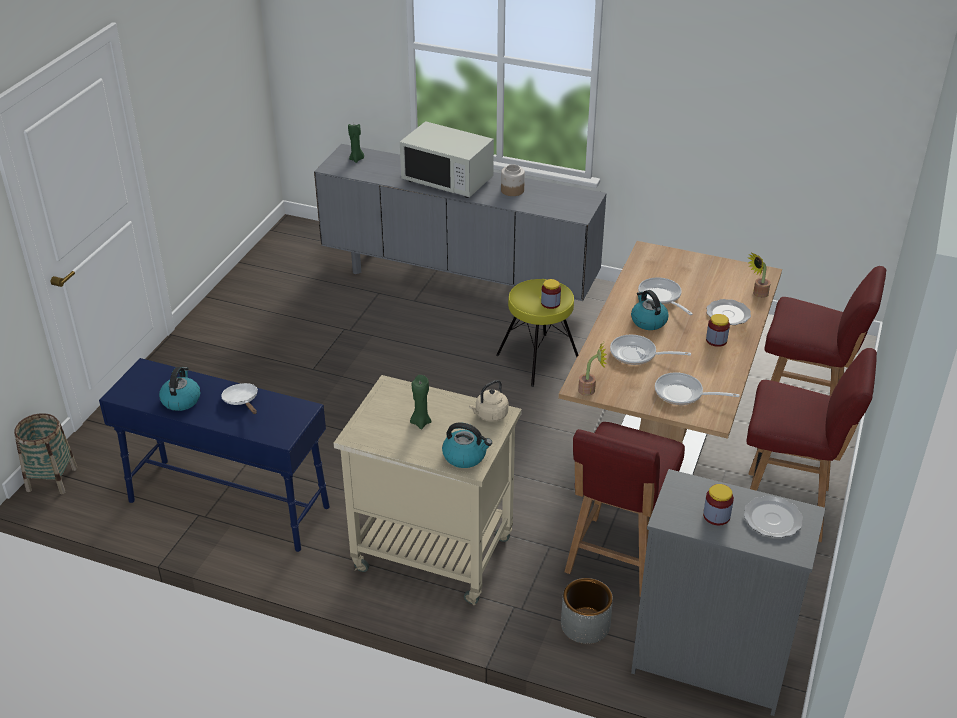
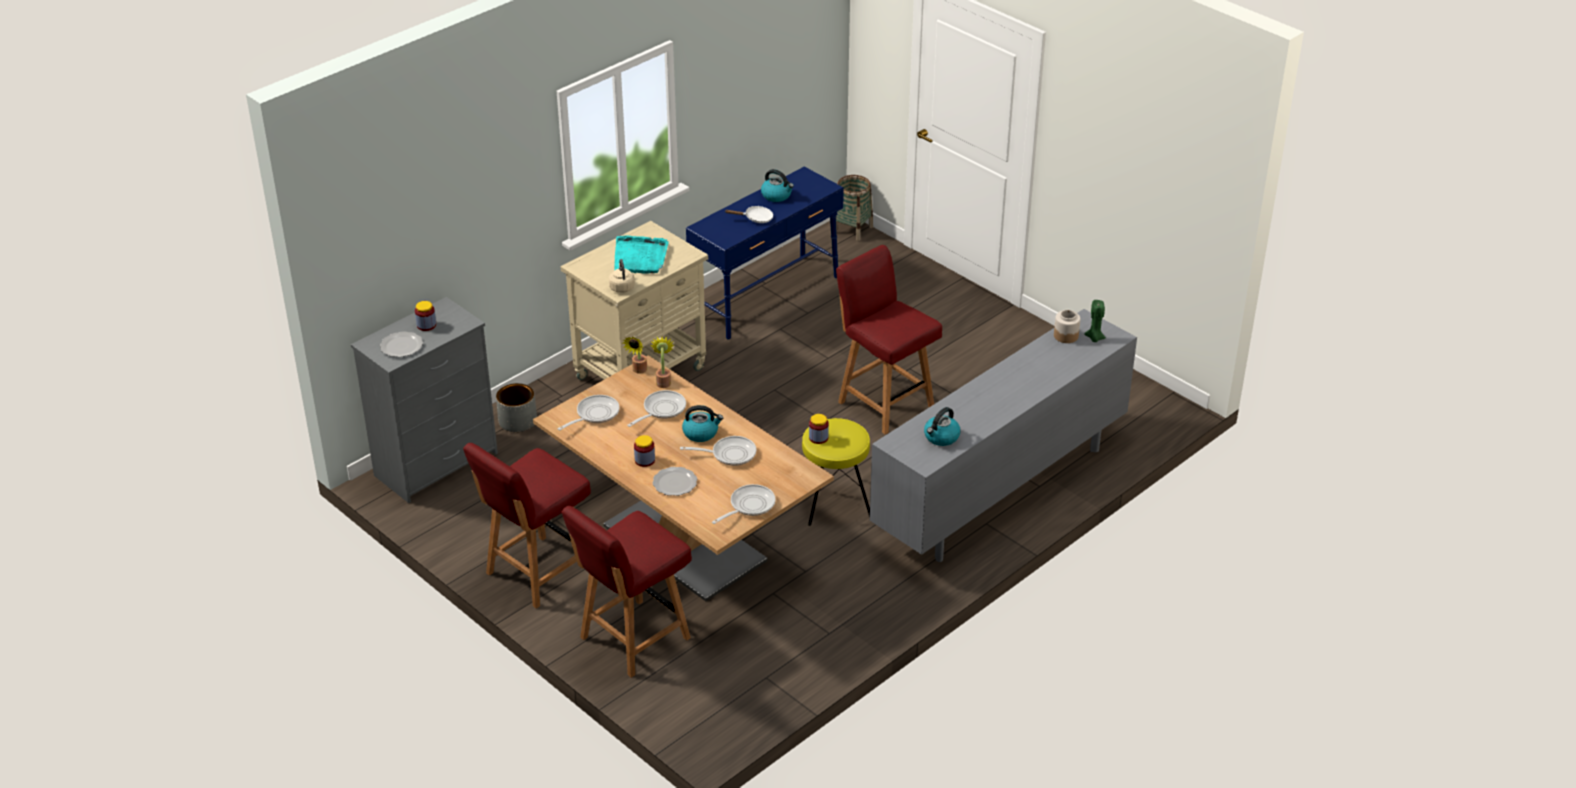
camera: 115 degrees right, 0 degrees up
white microwave [400,121,494,198] -> none
green candle [410,375,432,430] -> turquoise tray [615,235,669,274]
kettle [442,422,492,468] -> kettle moved to [924,407,960,446]
jar [501,165,525,196] -> jar moved to [1054,310,1080,343]
red chair [564,422,685,597] -> red chair moved to [836,245,942,435]
potted plant [749,253,771,298] -> potted plant moved to [651,337,674,388]
none -> frying pan [712,484,776,524]

